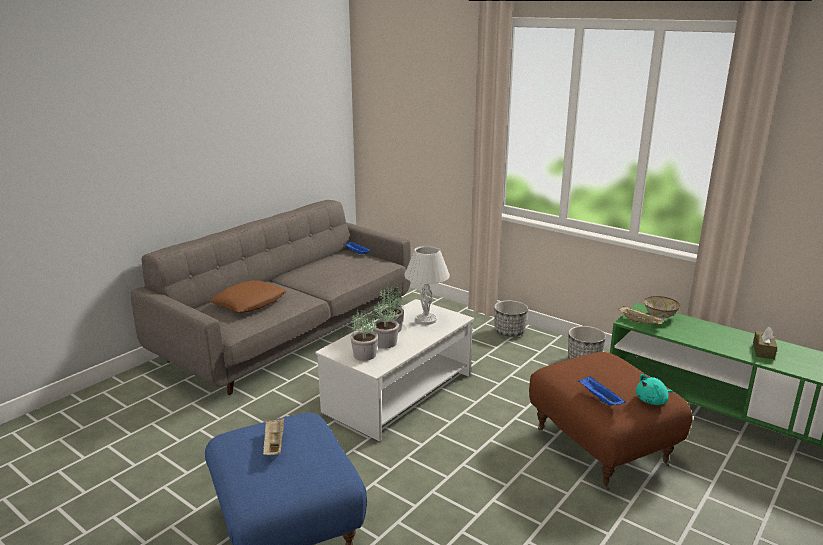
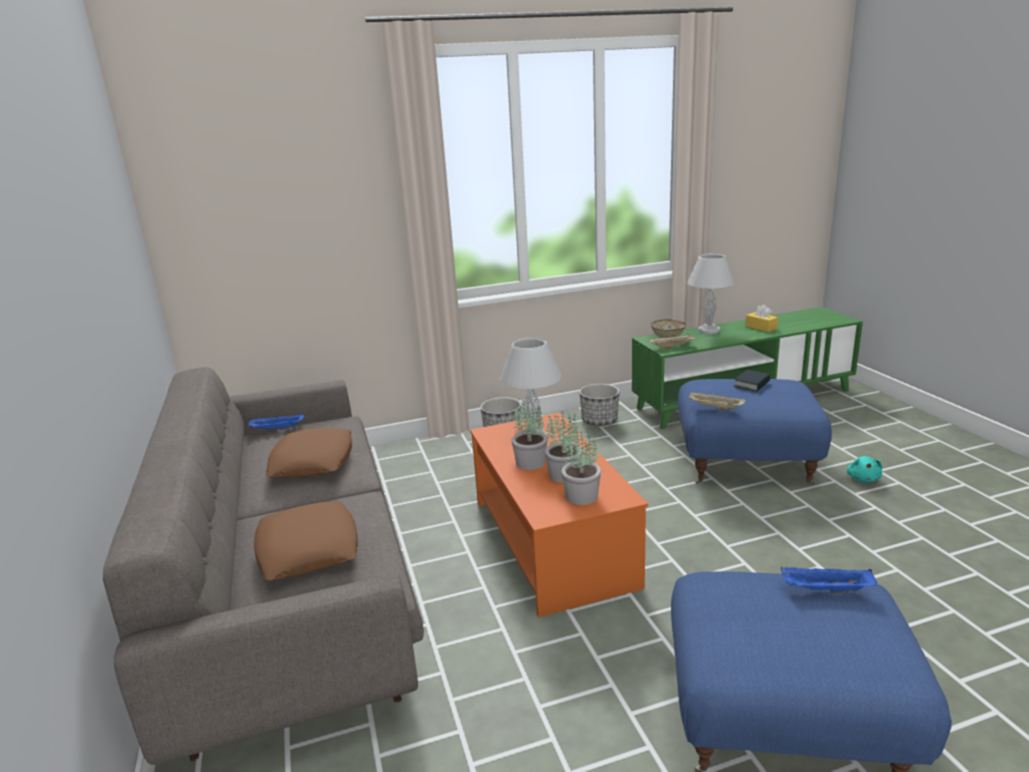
camera: 55 degrees left, 0 degrees up
beige tray [263,418,285,455] -> beige tray moved to [689,392,746,410]
white coffee table [315,299,474,442] -> orange coffee table [470,413,648,617]
brown ottoman [529,352,693,490] -> blue ottoman [678,379,832,485]
blue tray [578,375,626,405] -> blue tray moved to [781,567,877,594]
turquoise plush toy [636,374,673,405] -> turquoise plush toy moved to [847,456,882,482]
brown tissue box [753,327,777,359] -> yellow tissue box [745,304,778,332]
none -> brown pillow [266,428,352,478]
none -> white table lamp [688,253,734,334]
none -> book [733,369,770,392]

